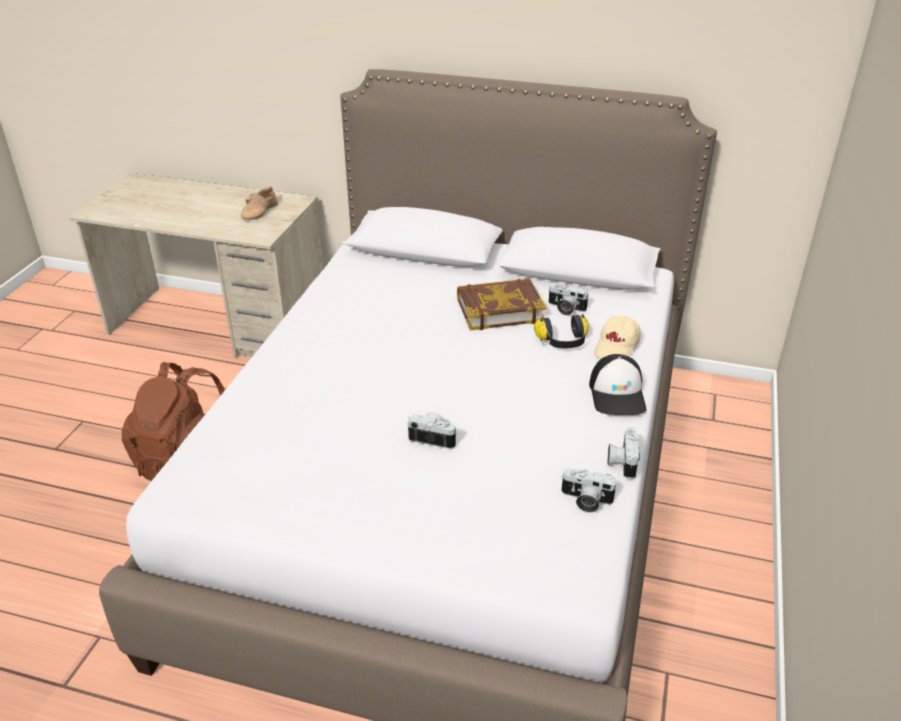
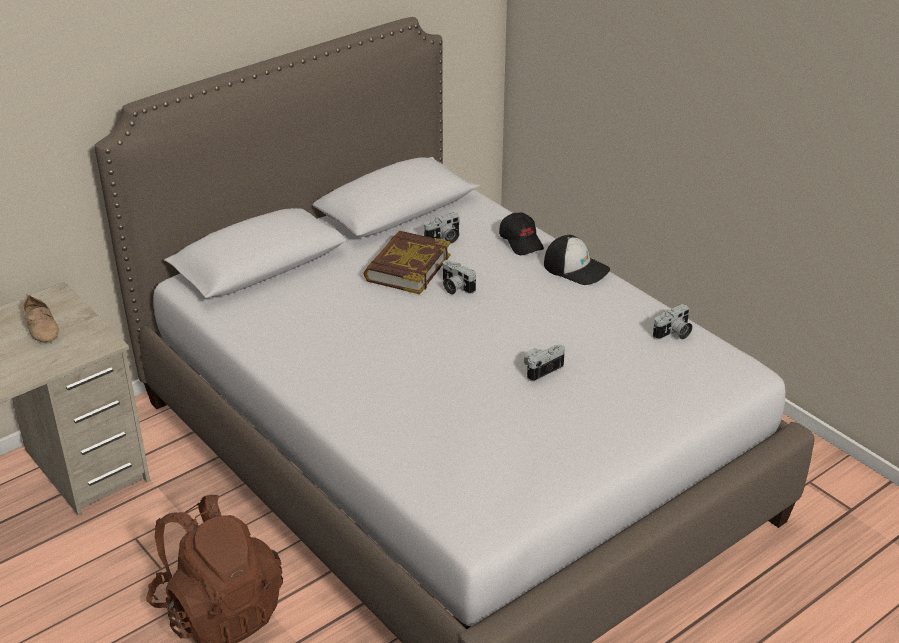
camera: 55 degrees left, 0 degrees up
headphones [534,314,589,348] -> none
beige cap [594,315,640,358] -> black cap [499,212,544,255]
camera [608,427,640,479] -> camera moved to [443,260,476,294]

